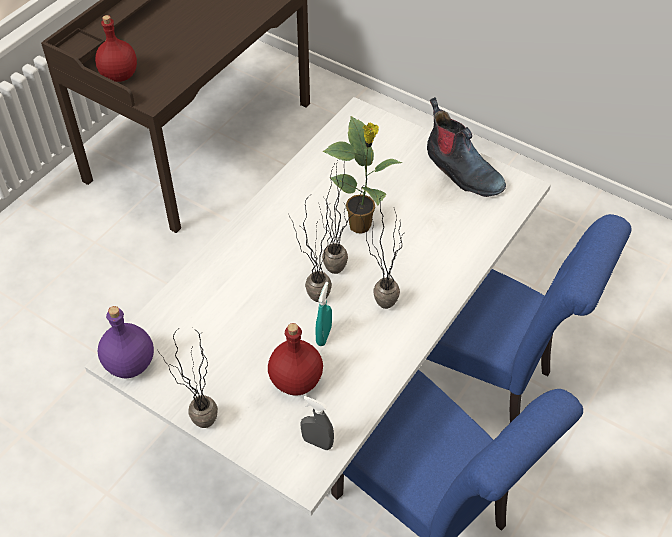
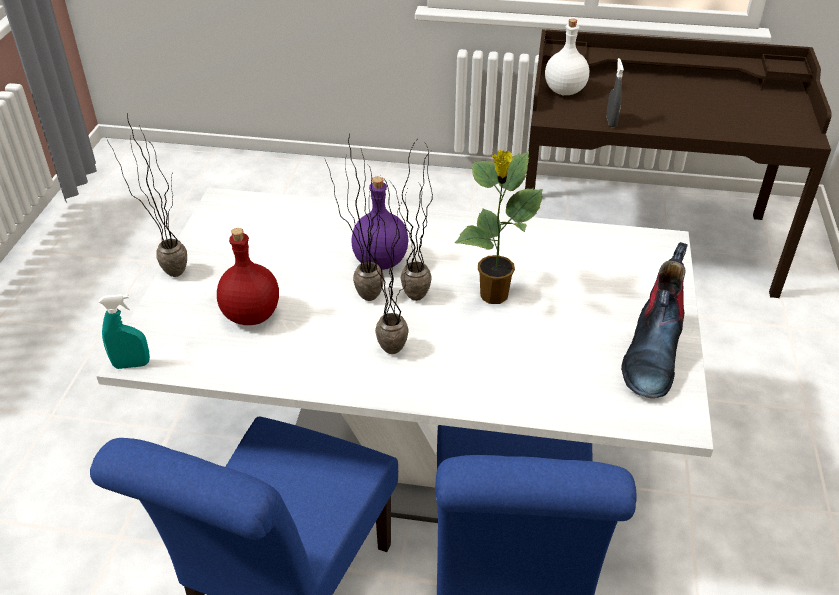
camera: 65 degrees right, 10 degrees down
red bottle [95,15,137,82] -> white bottle [545,19,589,95]
purple bottle [98,306,154,378] -> purple bottle moved to [351,177,409,270]
grey spray bottle [301,396,334,450] -> grey spray bottle moved to [606,58,624,127]
turquoise spray bottle [315,282,332,346] -> turquoise spray bottle moved to [99,294,150,369]

